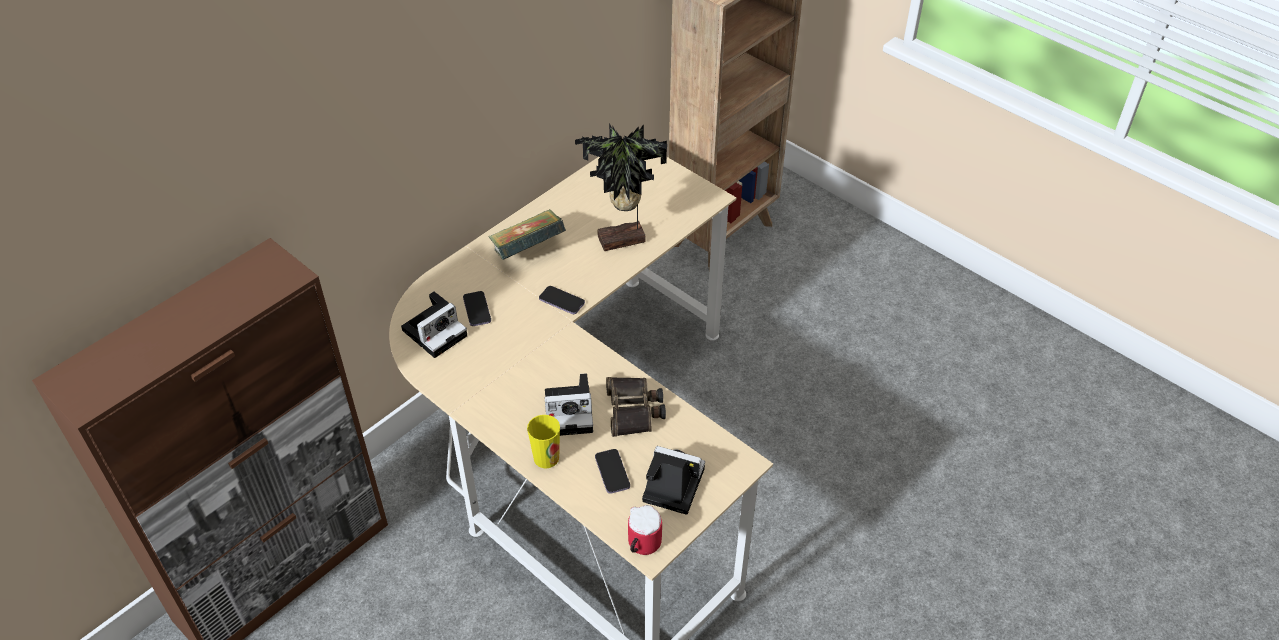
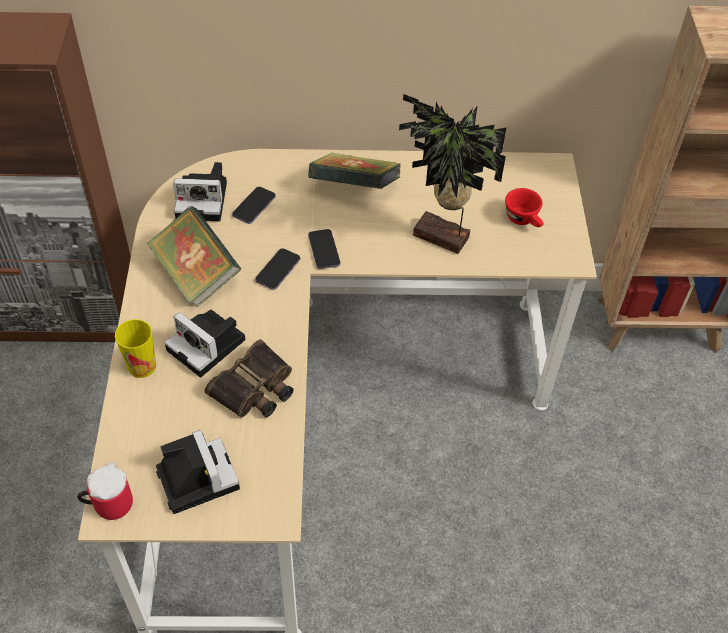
camera: 45 degrees right, 5 degrees up
phone [595,449,630,494] -> phone moved to [255,248,300,290]
none -> book [147,206,241,307]
none -> red cup [505,188,544,227]

